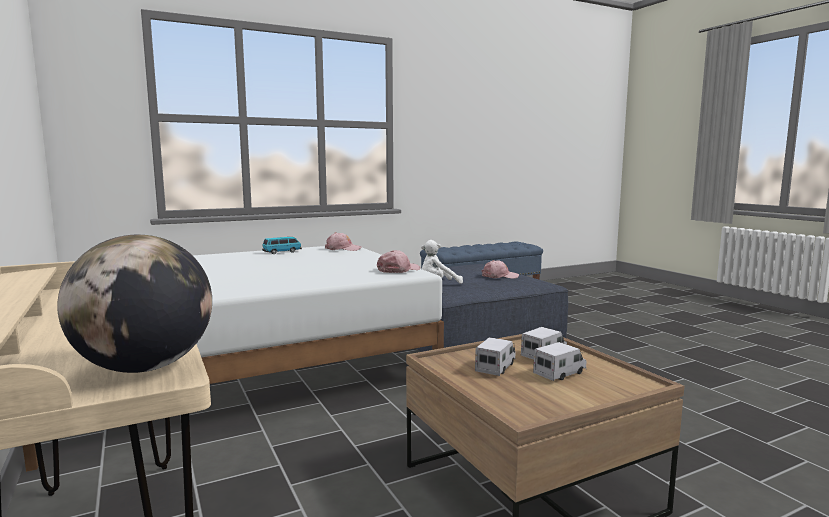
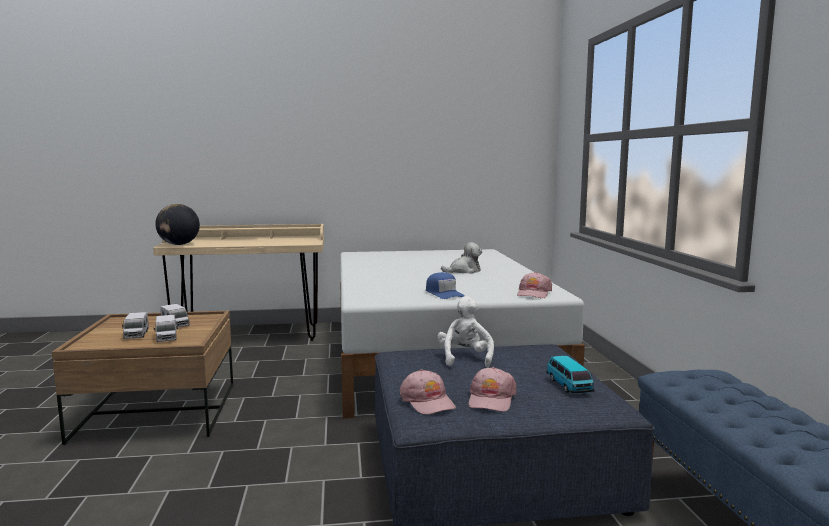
camera: 110 degrees right, 0 degrees up
toy car [262,237,302,254] -> toy car moved to [546,356,595,394]
pink cap [377,250,420,273] -> pink cap moved to [400,369,456,415]
none -> blue cap [426,272,464,299]
none -> plush toy [441,242,482,274]

